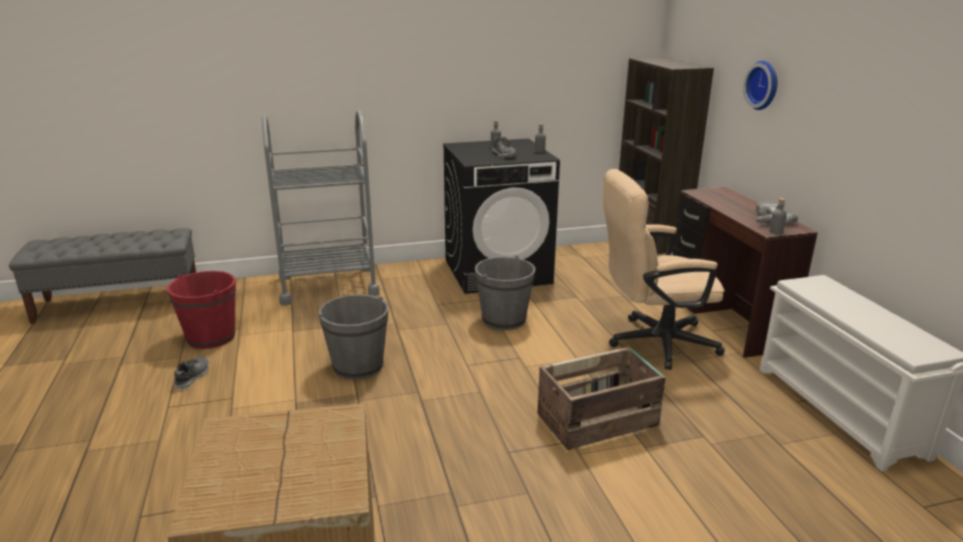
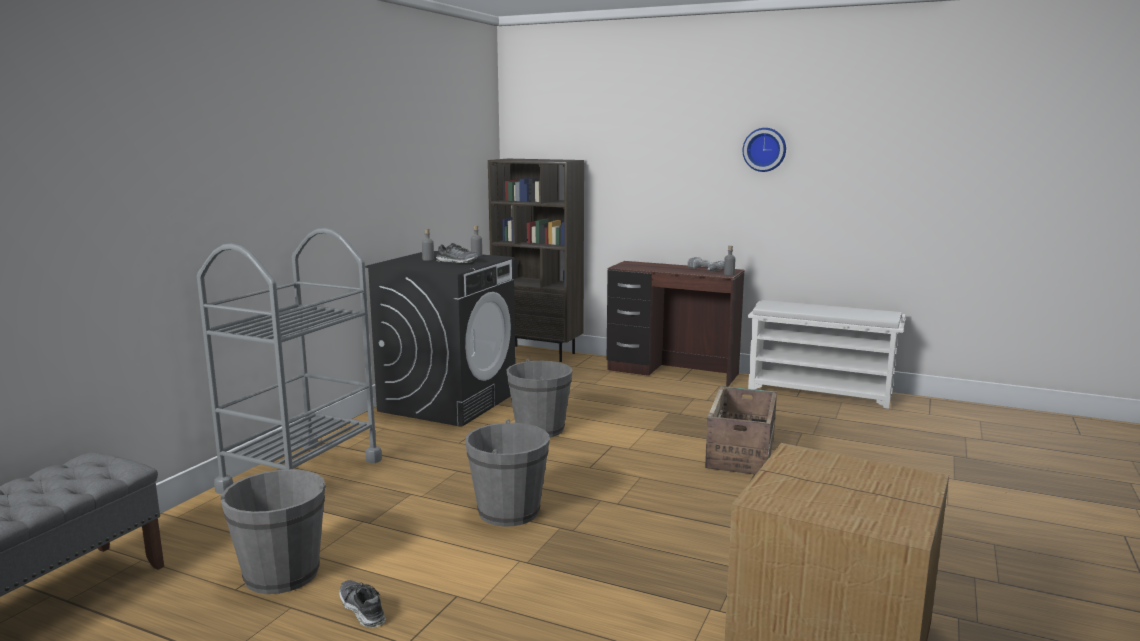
camera: 50 degrees left, 10 degrees down
red bucket [167,271,236,349] -> grey bucket [220,469,325,594]
beige office chair [603,169,725,370] -> none
wall clock [743,61,777,110] -> wall clock moved to [743,128,786,172]

